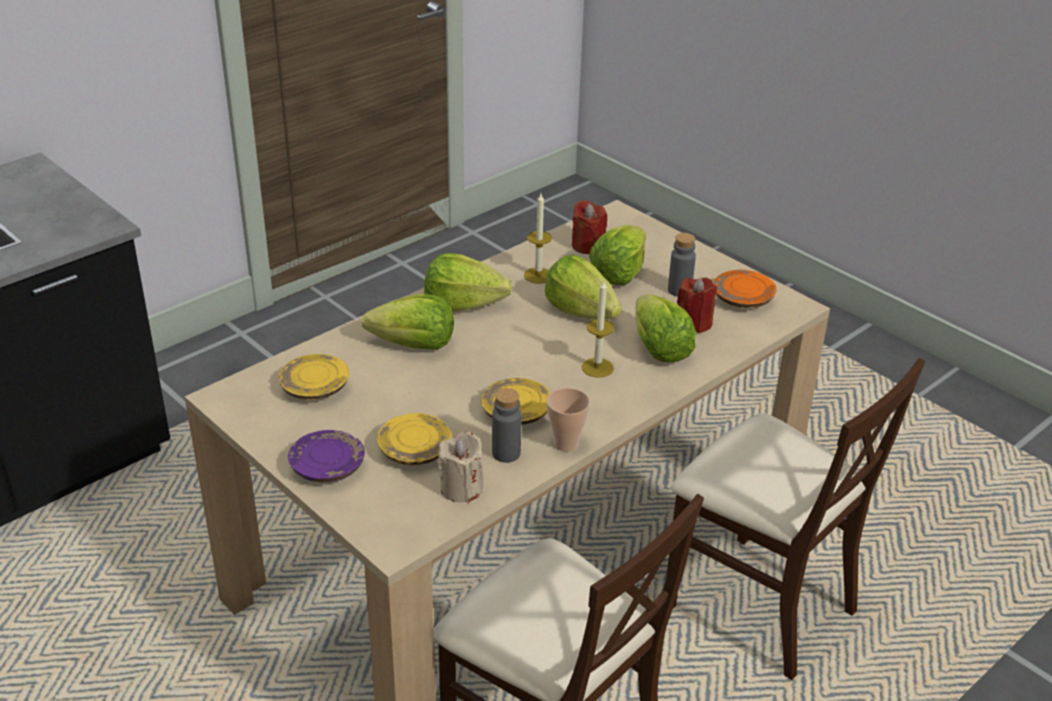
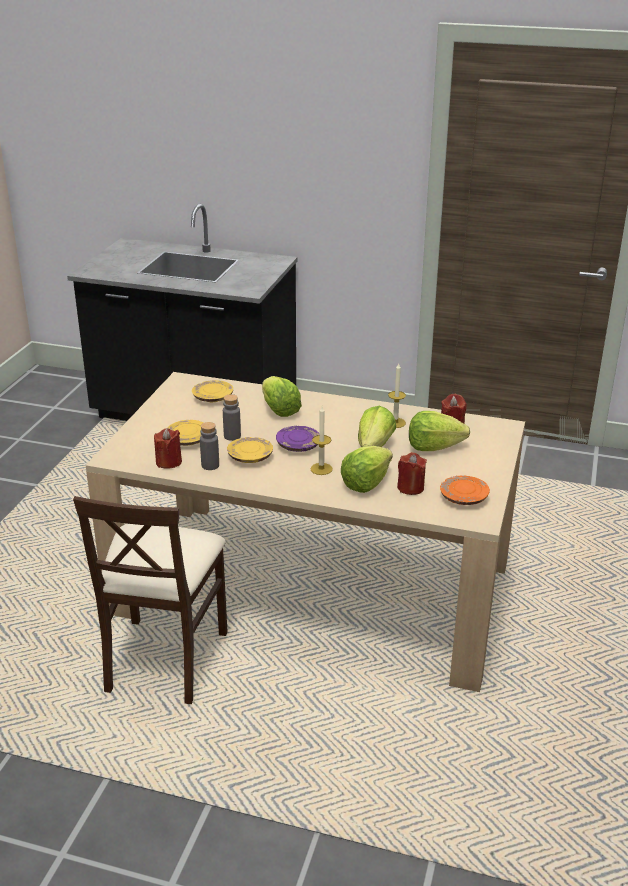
camera: 60 degrees right, 5 degrees down
purple plate [288,430,365,482] -> purple plate moved to [276,426,319,452]
lettuce [424,253,512,311] -> none
beige candle [437,432,483,503] -> red candle [154,428,182,469]
cup [547,388,590,452] -> none
beige chair [666,358,925,680] -> none
grey bottle [668,233,696,297] -> grey bottle moved to [223,394,241,441]

